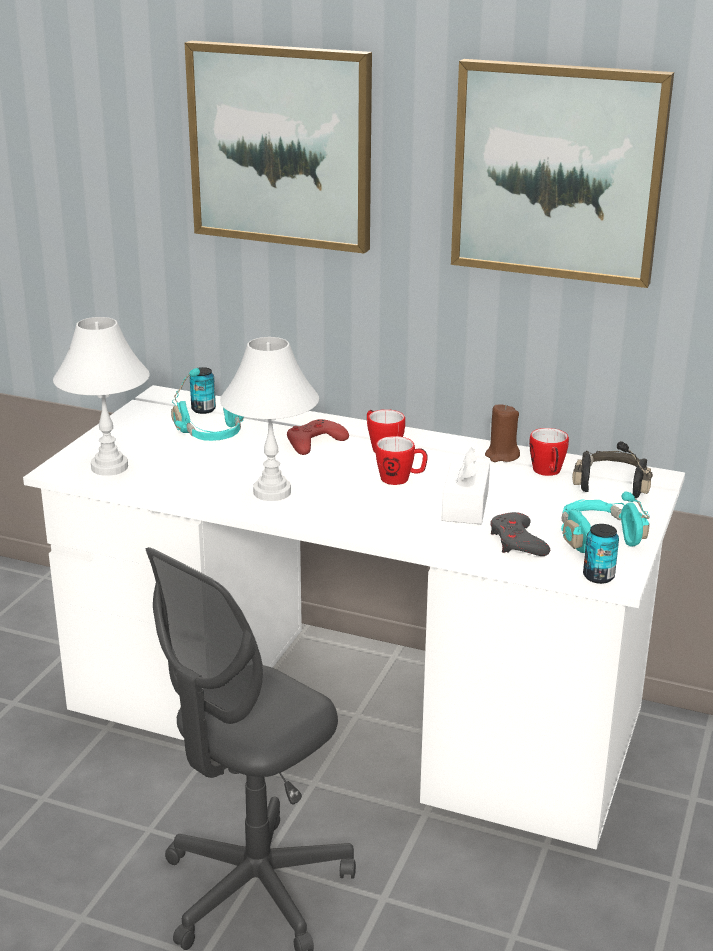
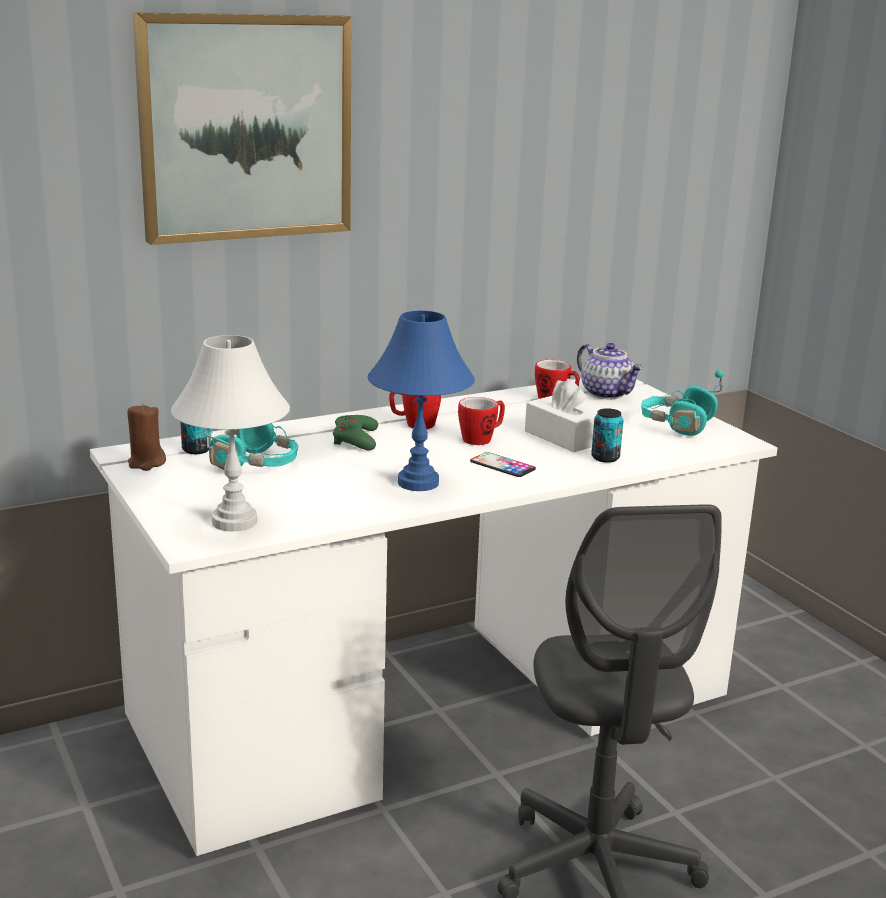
camera: 50 degrees left, 5 degrees down
white table lamp [220,337,319,501] -> blue table lamp [367,311,475,491]
red game controller [287,419,349,455] -> green game controller [333,415,378,450]
picture [451,59,674,288] -> none
brown candle [485,404,520,462] -> brown candle moved to [127,403,166,471]
grey game controller [490,512,550,556] -> none
black headphones [572,441,653,498] -> teapot [577,343,643,399]
can [583,524,619,584] -> can moved to [591,408,623,463]
none -> phone [470,452,536,477]

